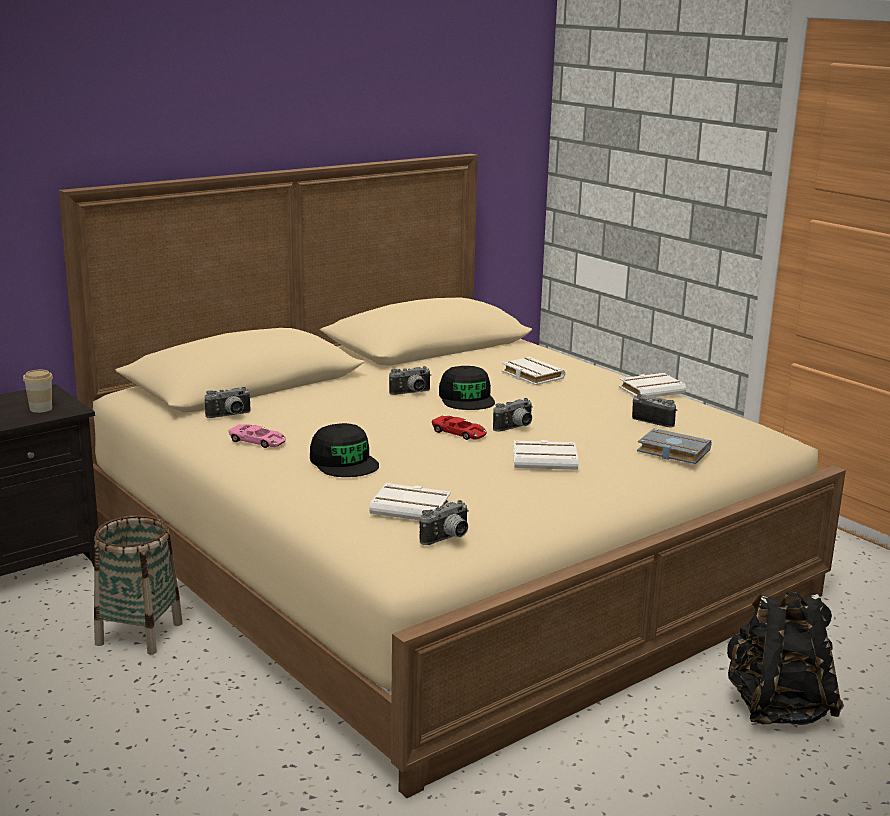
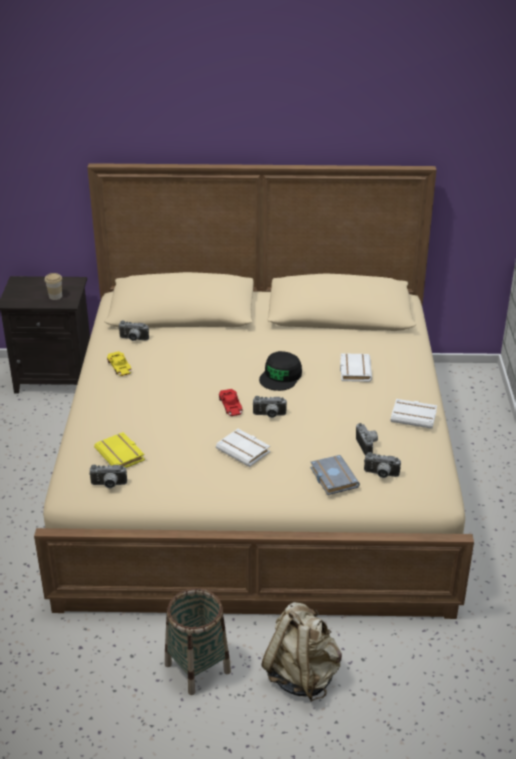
camera: 40 degrees right, 15 degrees up
basket [94,515,183,655] -> basket moved to [165,588,231,695]
pink toy car [229,424,286,448] -> yellow toy car [107,351,131,376]
black cap [310,423,379,477] -> none
white book [369,483,451,521] -> yellow book [94,432,145,468]
camera [389,366,431,395] -> camera moved to [364,452,401,478]
black backpack [727,591,844,725] -> beige backpack [261,602,342,701]

